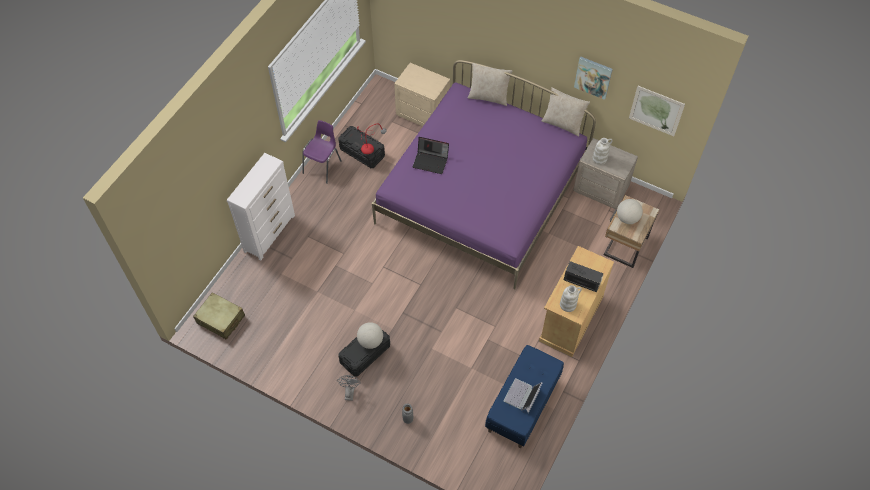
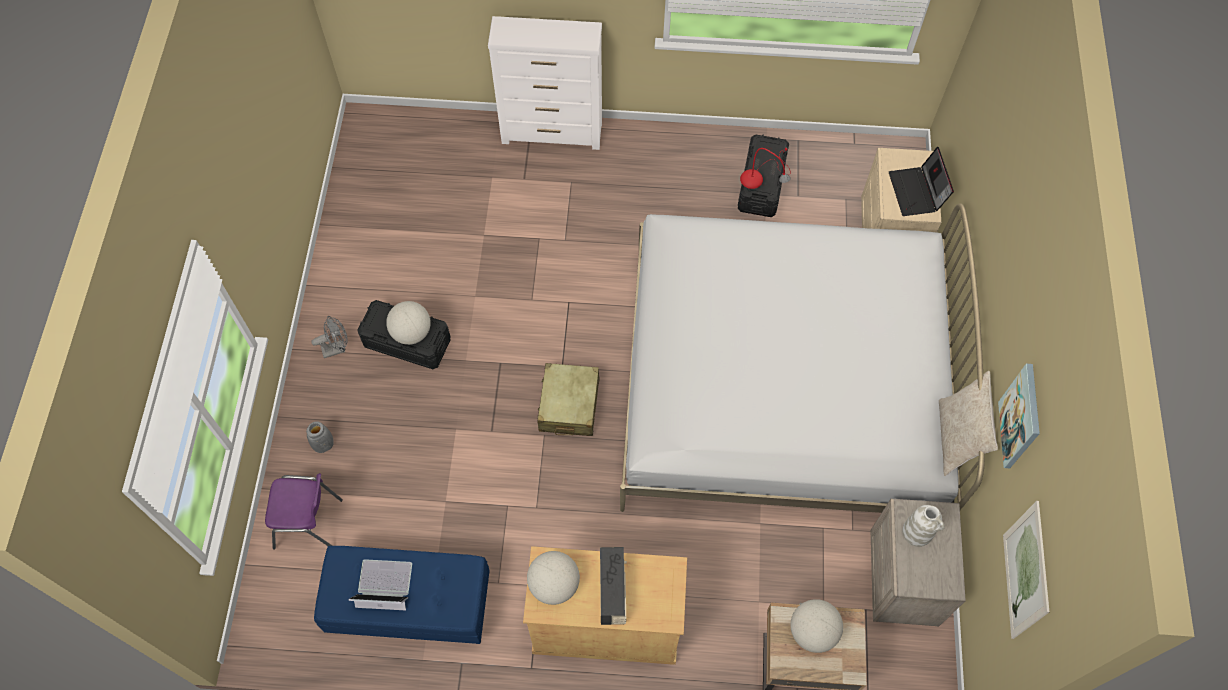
camera: 65 degrees right, 5 degrees up
beige suitcase [193,292,245,339] -> beige suitcase moved to [537,363,599,436]
purple chair [302,120,342,184] -> purple chair moved to [265,473,343,550]
purple bed [372,60,596,290] -> white bed [620,203,985,513]
laptop [412,137,449,174] -> laptop moved to [889,146,954,216]
beige pillow [468,63,513,106] -> none
white vase [560,285,582,312] -> globe [527,551,580,605]

